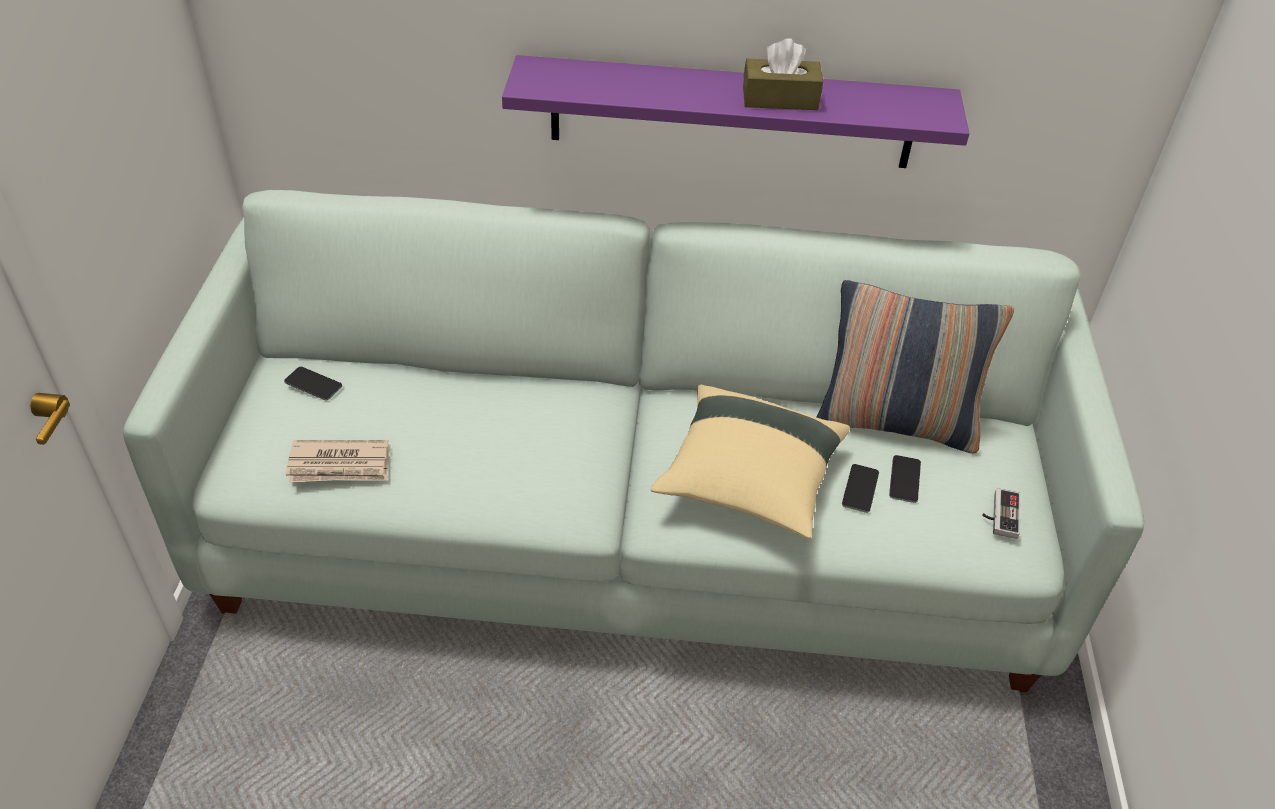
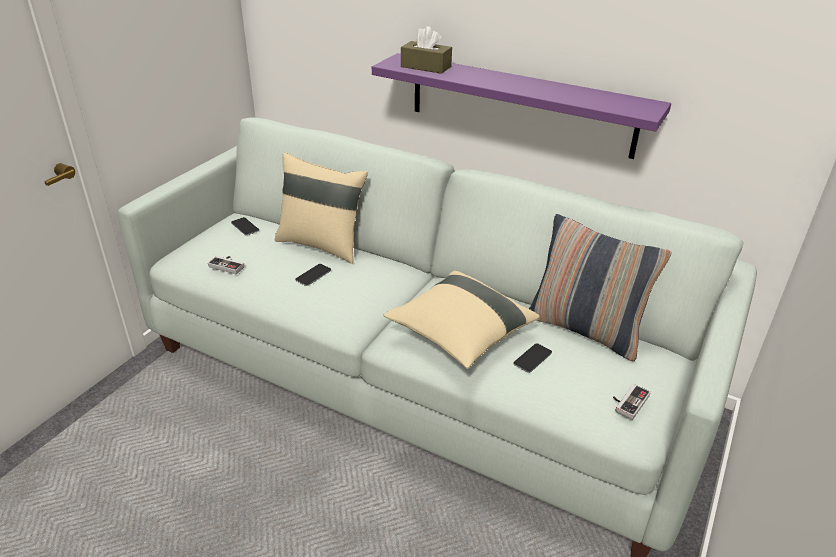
camera: 25 degrees right, 10 degrees down
newspaper [286,440,389,482] -> game controller [208,256,245,274]
brown tissue box [743,38,823,110] -> brown tissue box moved to [401,26,452,74]
phone [889,455,921,503] -> phone moved to [295,264,331,286]
none -> beige pillow [275,152,368,264]

